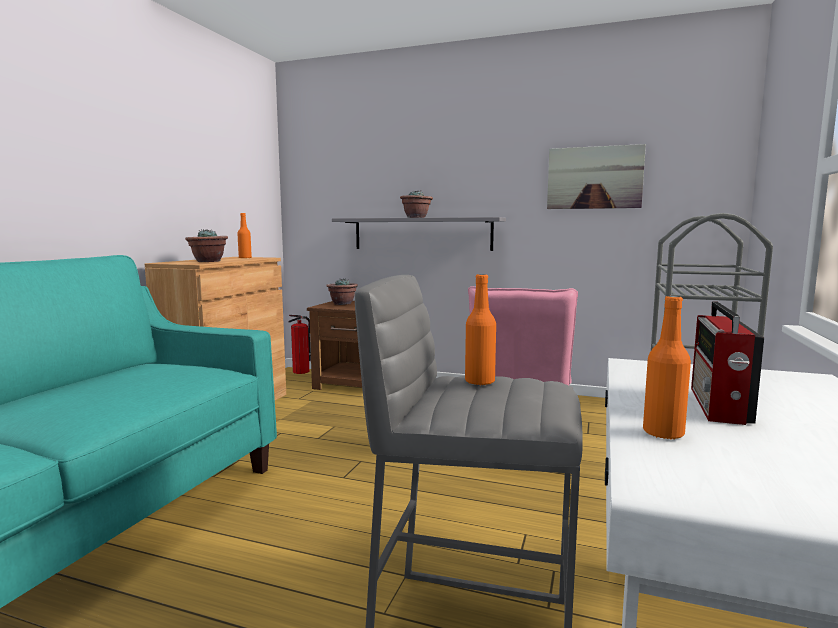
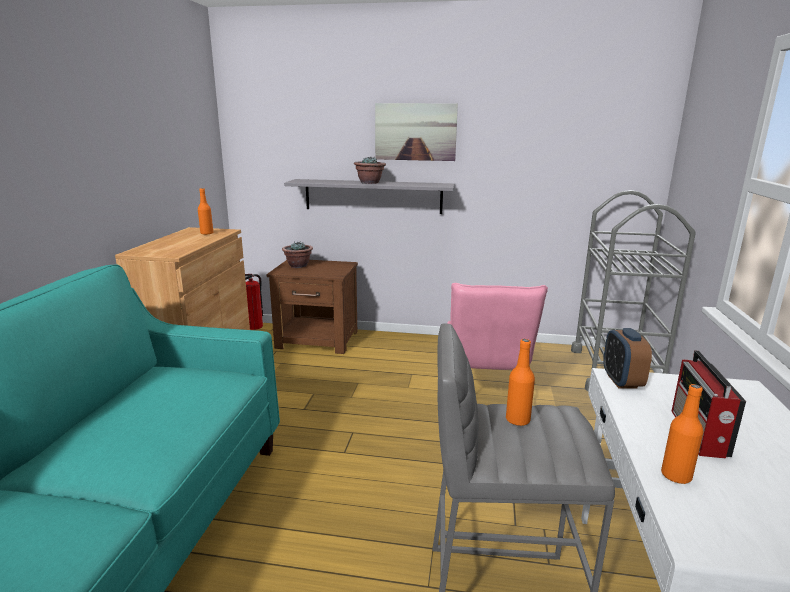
camera: 10 degrees left, 10 degrees up
potted plant [185,229,228,262] -> none
picture [547,144,646,209] -> picture moved to [375,103,458,161]
none -> alarm clock [603,328,652,389]

